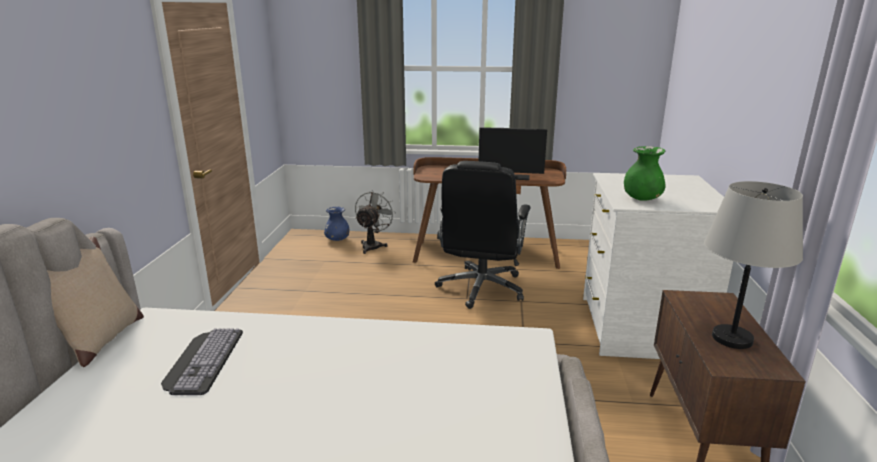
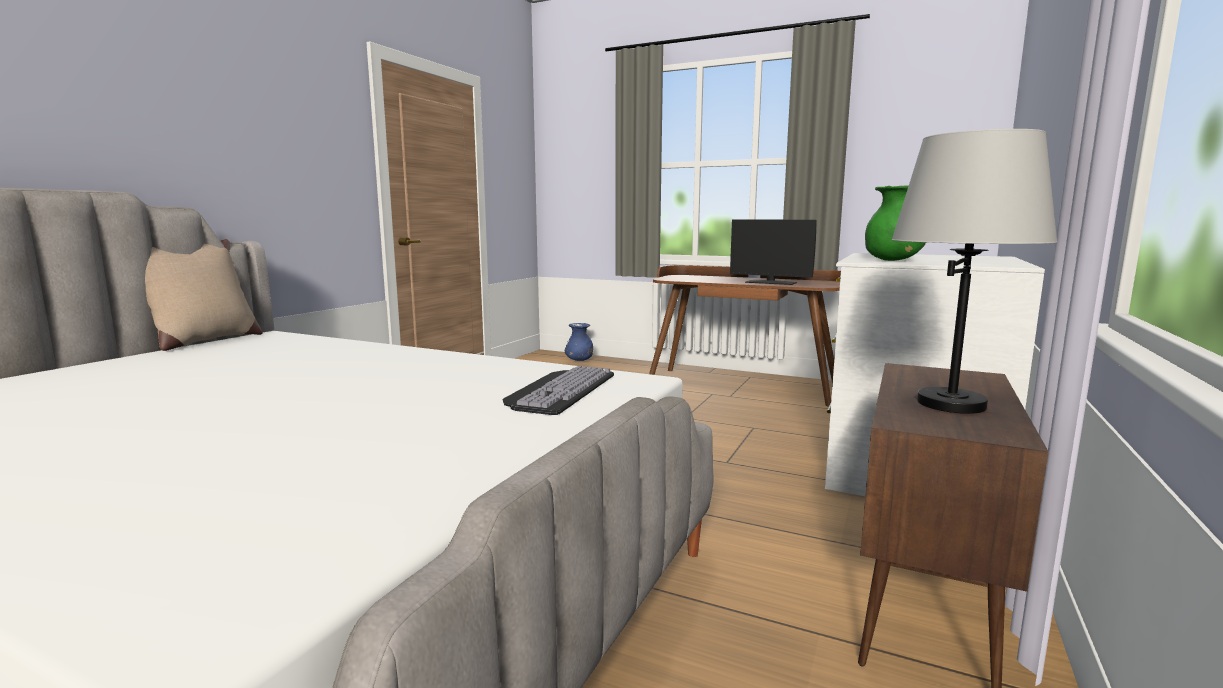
camera: 20 degrees right, 10 degrees down
keyboard [161,329,243,395] -> keyboard moved to [503,366,614,415]
grey fan [355,190,396,254] -> none
black office chair [435,161,531,309] -> none

